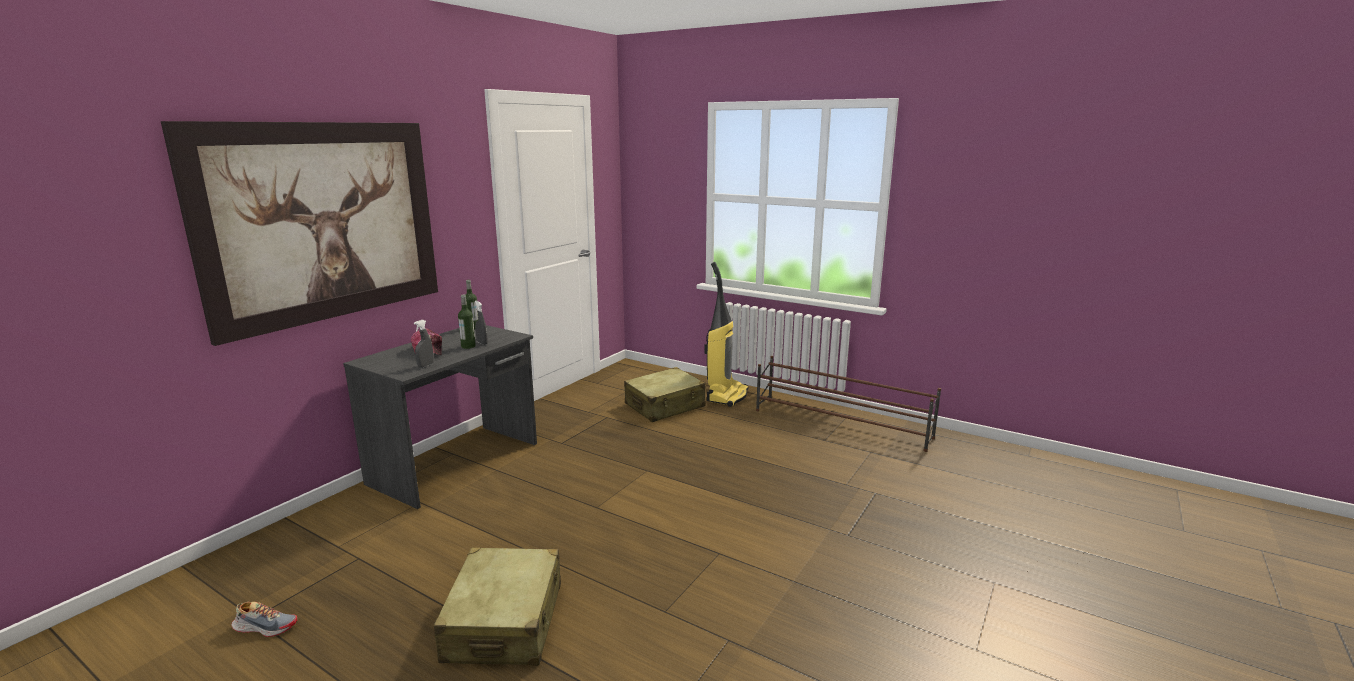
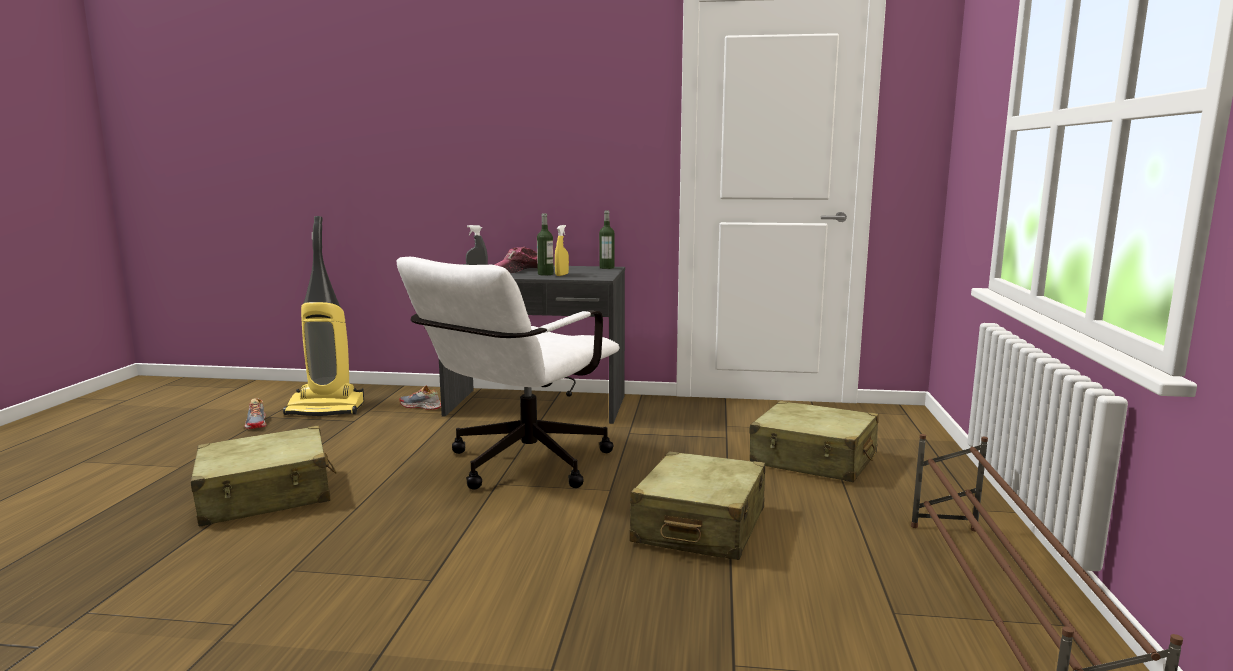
camera: 65 degrees right, 5 degrees down
picture [161,121,438,346] -> none
grey spray bottle [475,301,488,345] -> yellow spray bottle [555,225,569,276]
vacuum cleaner [704,262,749,407] -> vacuum cleaner moved to [283,216,364,416]
none -> white office chair [397,257,620,490]
none -> shoe [399,385,441,410]
none -> beige suitcase [630,451,765,560]

